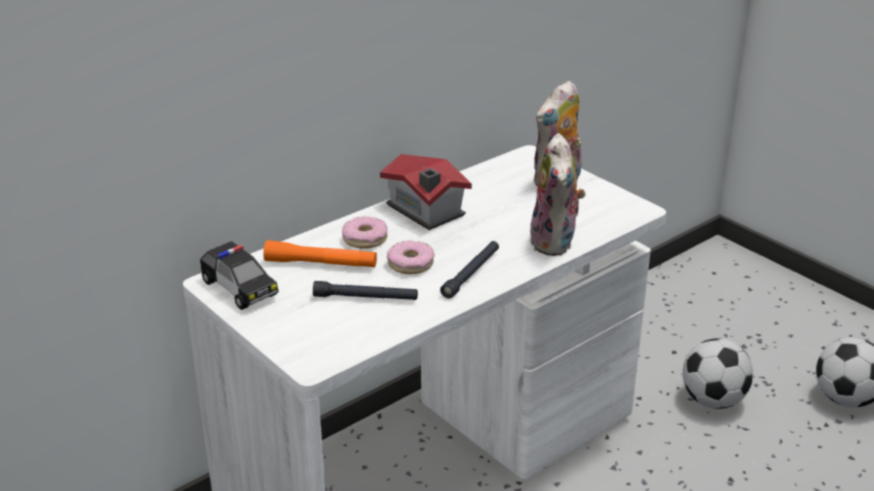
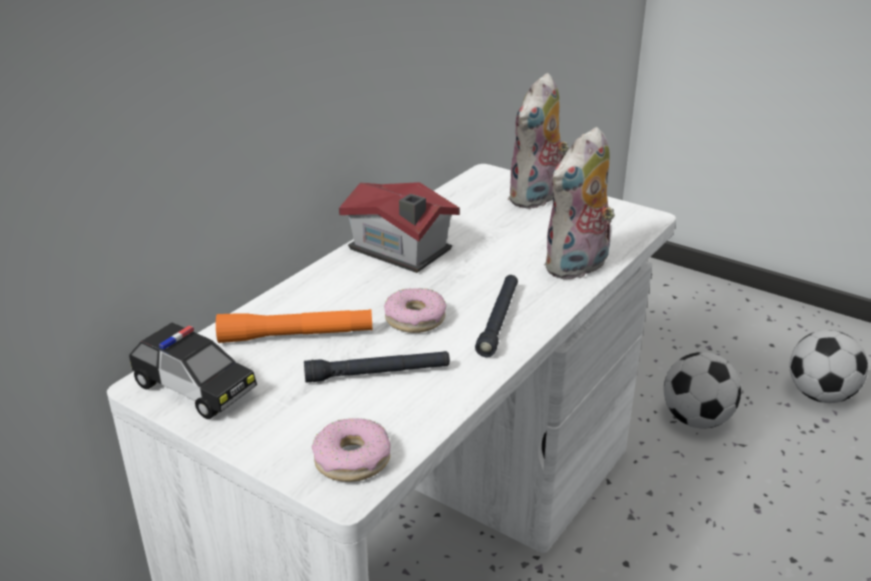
camera: 15 degrees left, 0 degrees up
donut [342,217,388,248] -> donut moved to [312,418,390,482]
plush toy [529,133,586,256] -> plush toy turned 60 degrees clockwise [544,127,615,280]

